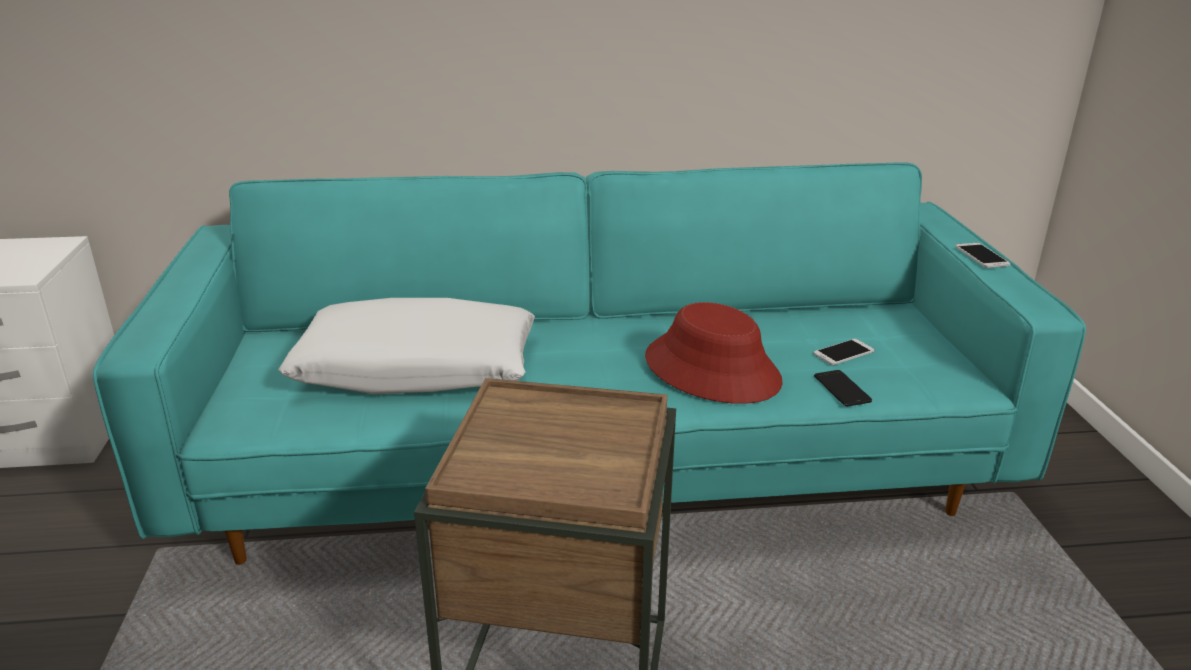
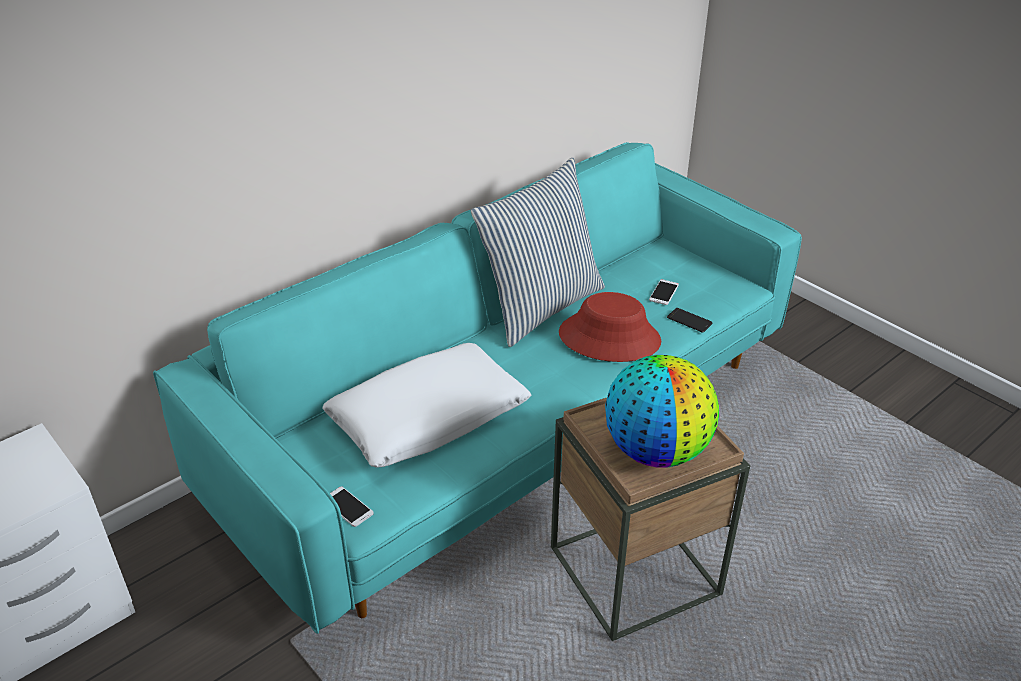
camera: 35 degrees left, 10 degrees up
phone [955,243,1011,268] -> phone moved to [330,487,374,527]
none -> pillow [471,158,605,347]
none -> globe [605,355,719,468]

